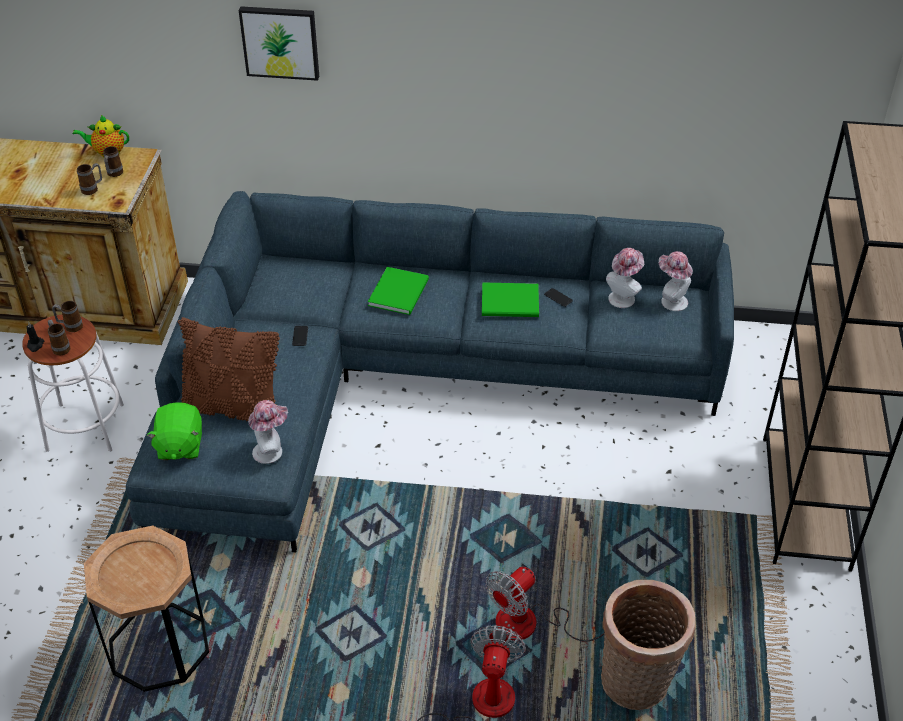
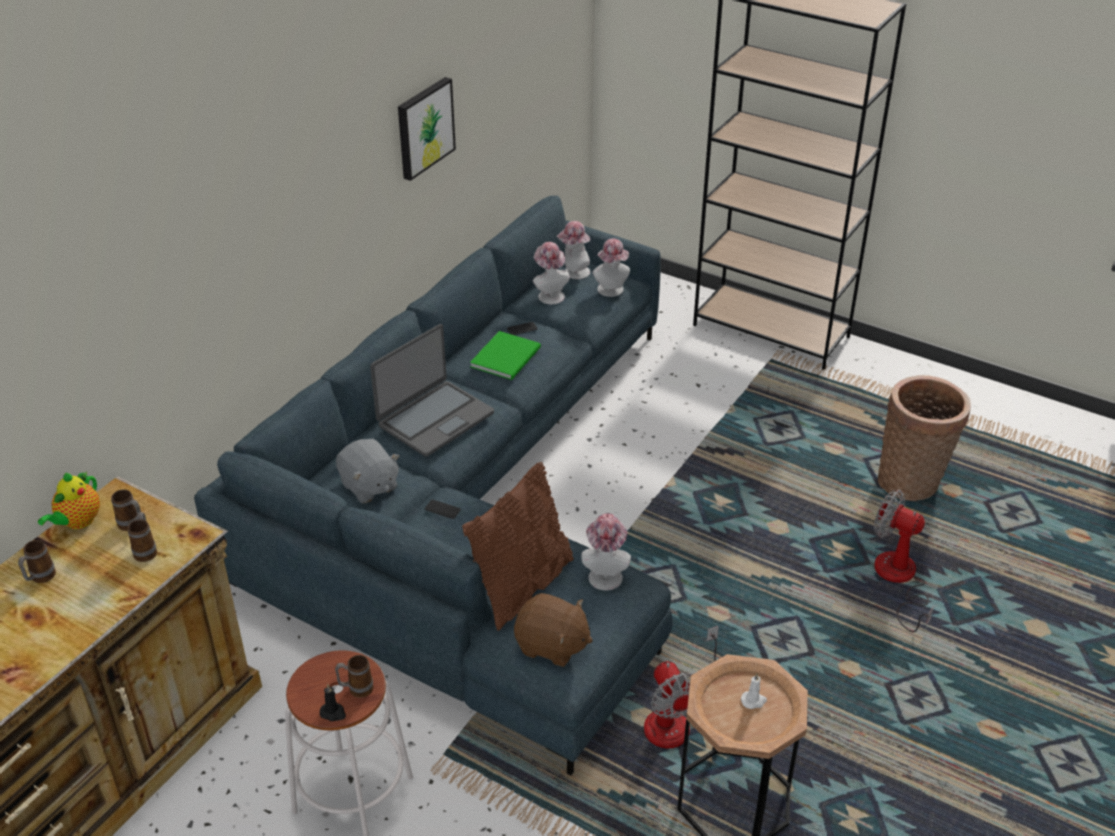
camera: 65 degrees left, 5 degrees down
mug [52,301,83,332] -> mug moved to [18,540,56,583]
green plush toy [147,402,202,460] -> brown plush toy [514,593,593,667]
picture [239,6,319,81] -> picture moved to [398,77,456,181]
green book [368,267,429,315] -> laptop [370,324,494,457]
fan [486,567,605,642] -> fan moved to [644,626,719,749]
none -> grey plush toy [336,439,400,503]
none -> hat [592,239,630,297]
none -> white candle [741,673,767,709]

